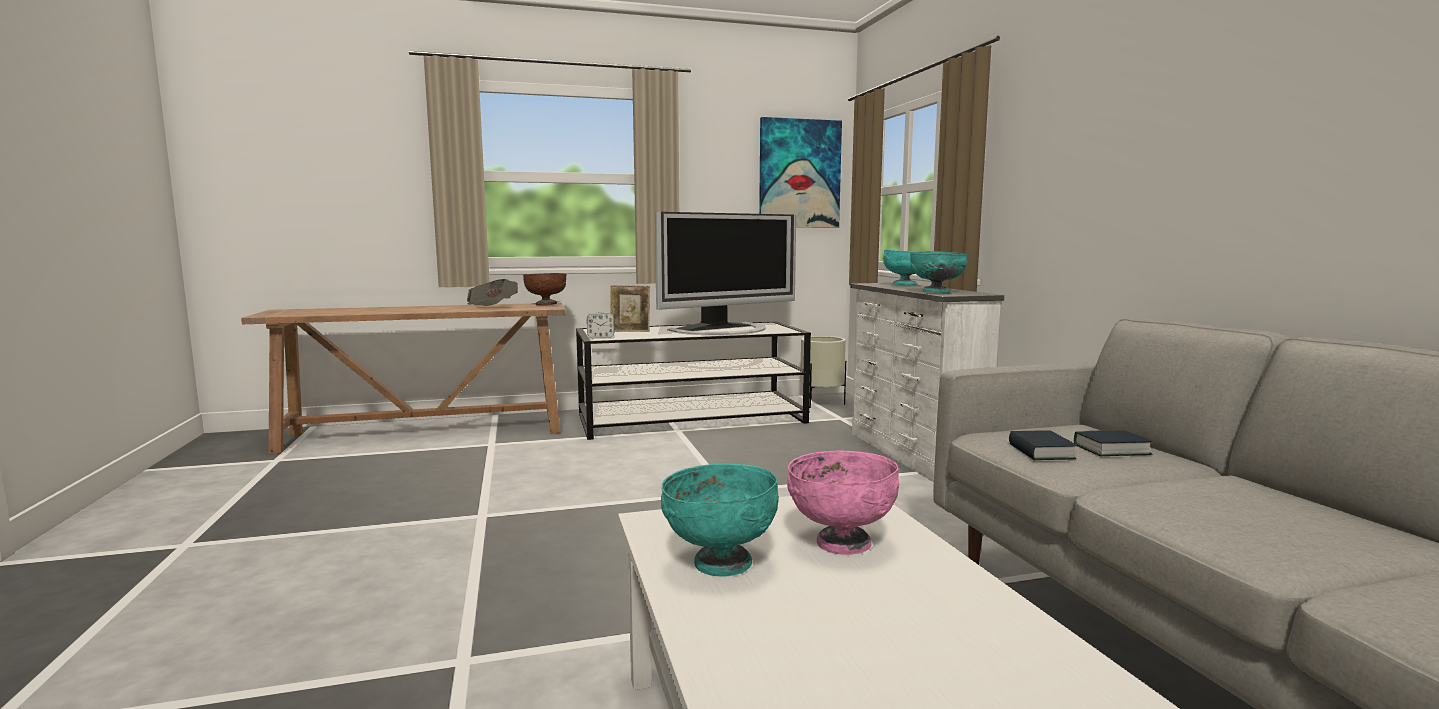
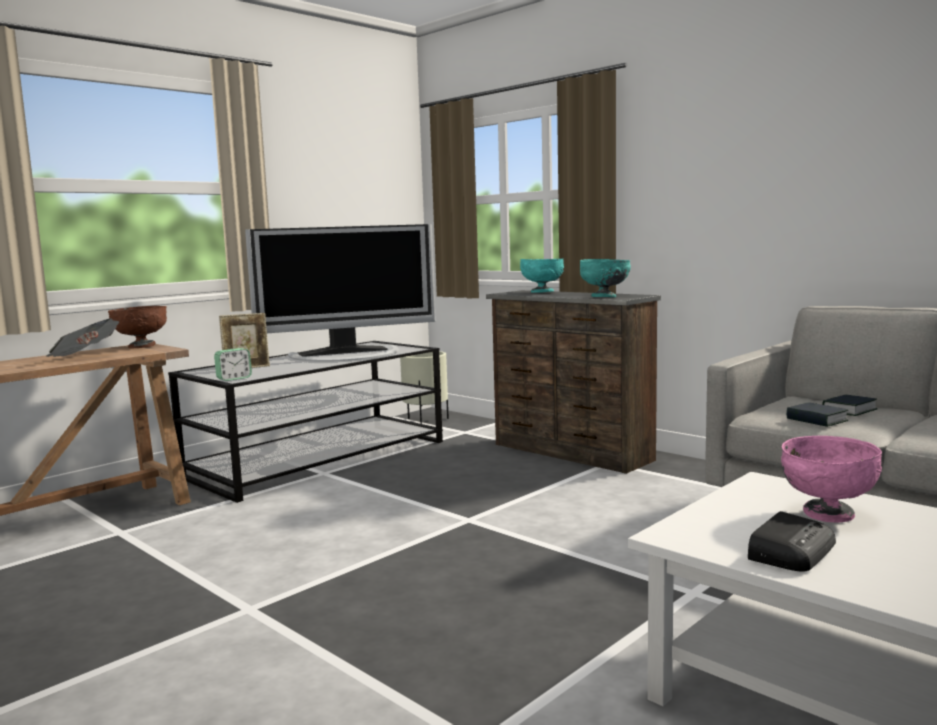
camera: 30 degrees left, 0 degrees up
television [655,212,796,335] -> television turned 45 degrees clockwise [245,224,436,362]
turquoise bowl [661,464,779,577] -> radio [748,511,836,572]
picture [759,117,842,228] -> none
white dresser [850,283,1004,482] -> brown dresser [486,290,661,474]

